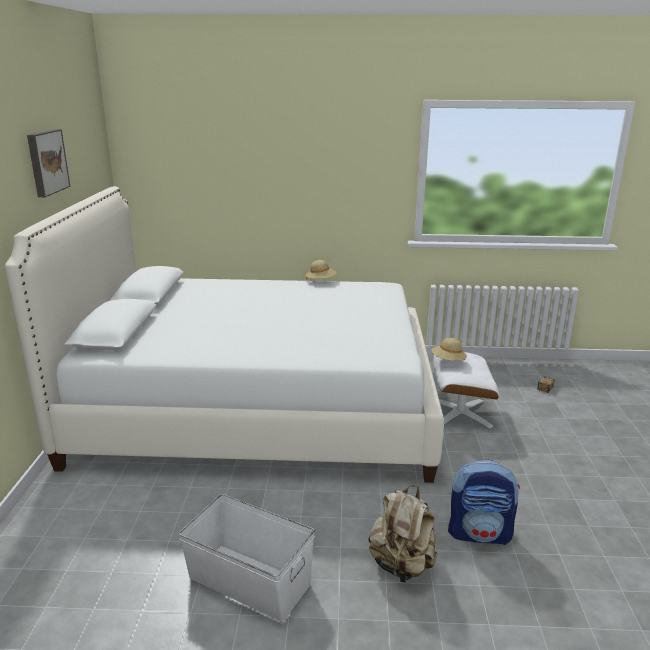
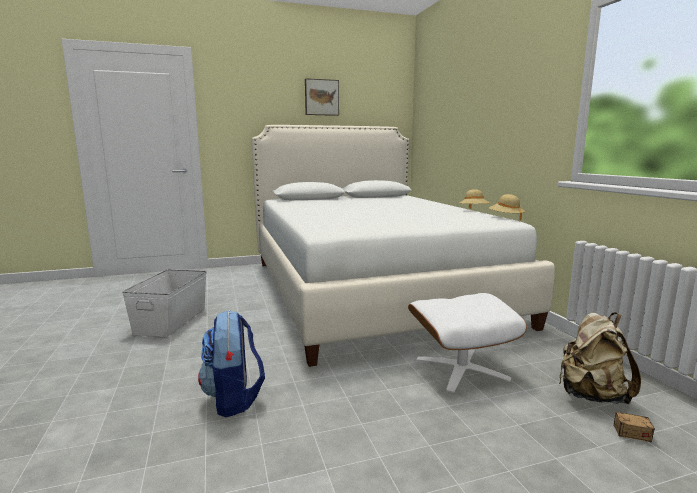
camera: 70 degrees right, 10 degrees down
beige backpack [369,485,438,583] -> beige backpack moved to [559,312,641,404]
beige hat [431,338,467,361] -> beige hat moved to [489,194,525,220]

